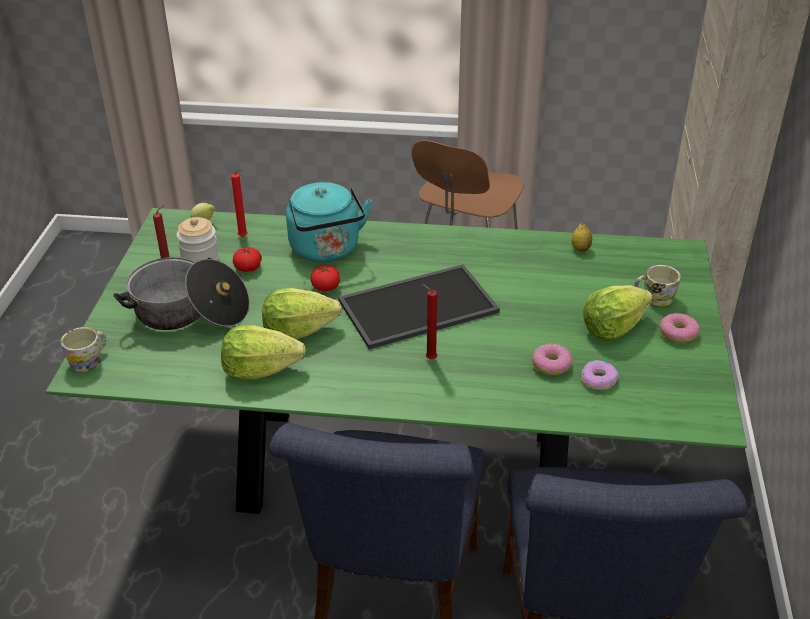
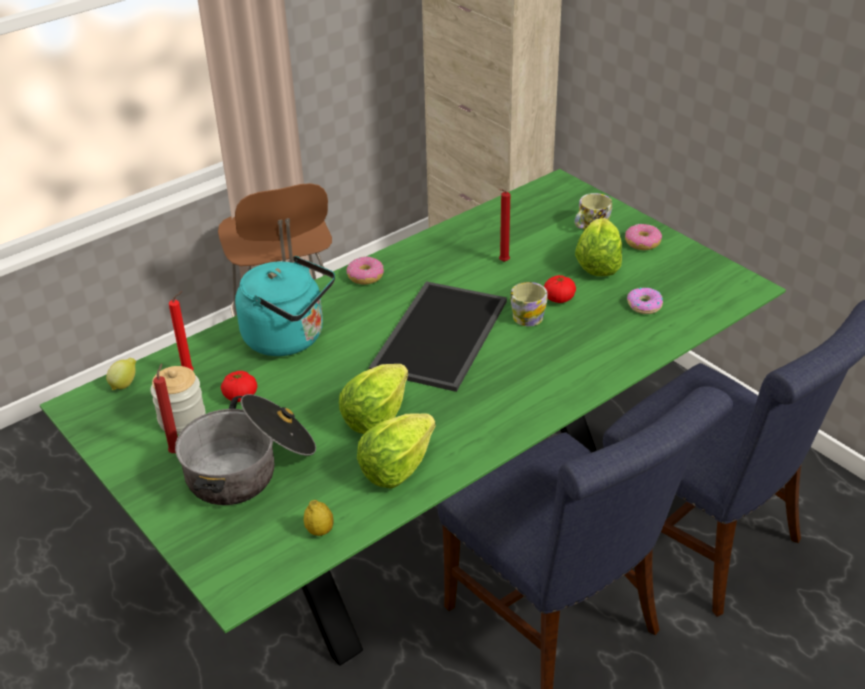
camera: 45 degrees left, 0 degrees up
mug [61,327,106,372] -> mug moved to [510,282,548,326]
tomato [311,266,340,291] -> tomato moved to [544,275,576,303]
red candle [422,284,437,359] -> red candle moved to [499,189,510,262]
donut [532,344,572,375] -> donut moved to [347,256,384,285]
lemon [572,224,592,252] -> lemon moved to [304,500,334,536]

